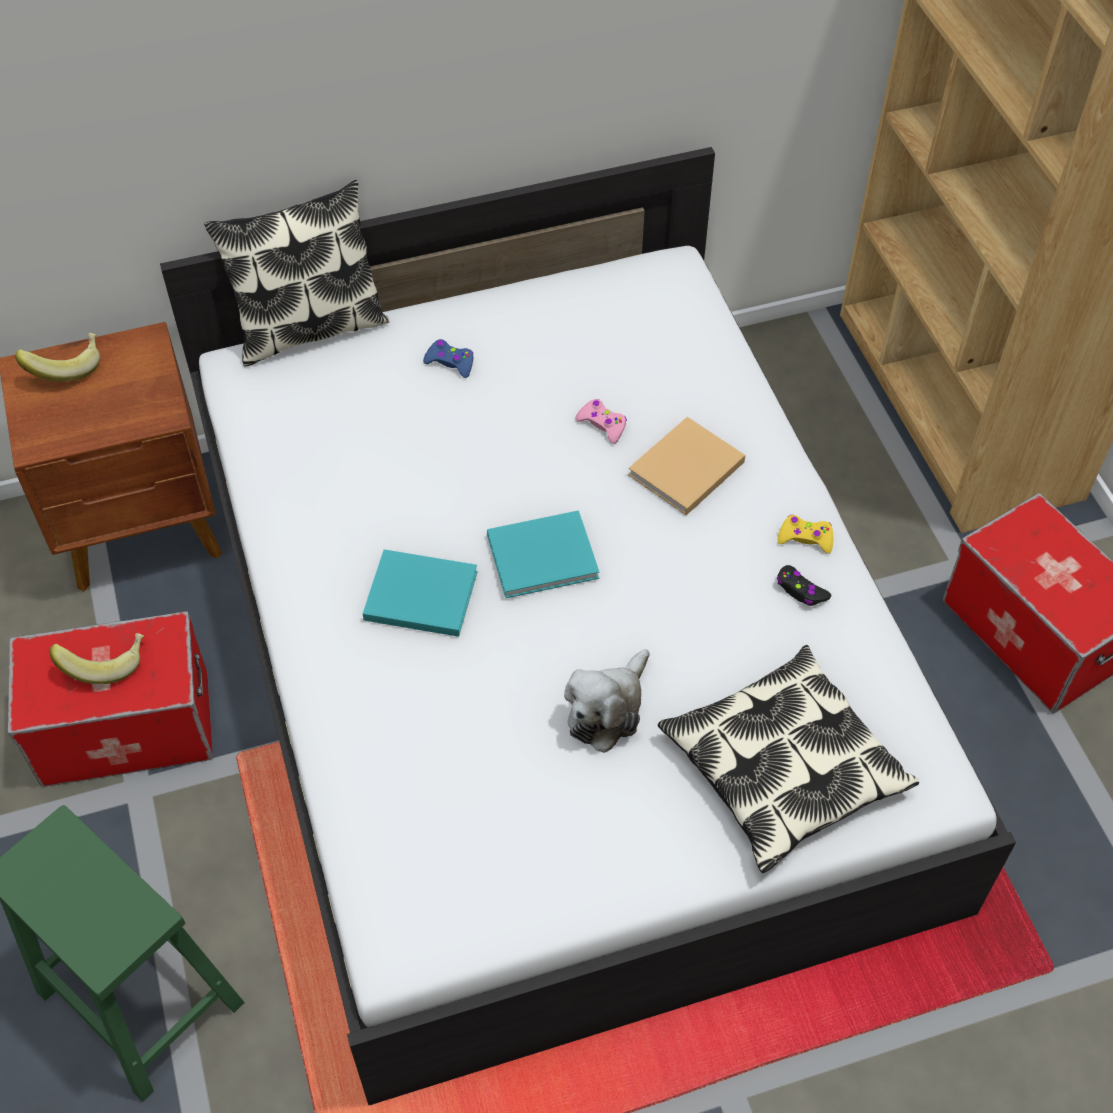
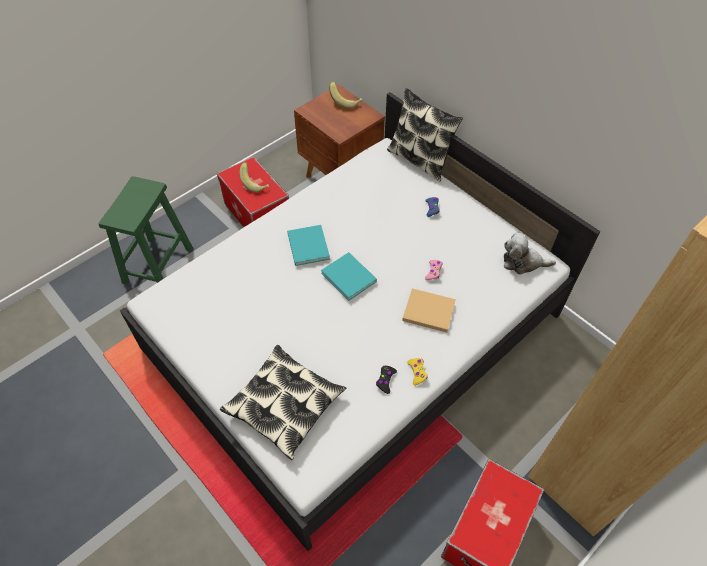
camera: 65 degrees right, 0 degrees up
plush toy [564,649,649,753] -> plush toy moved to [504,233,556,275]

